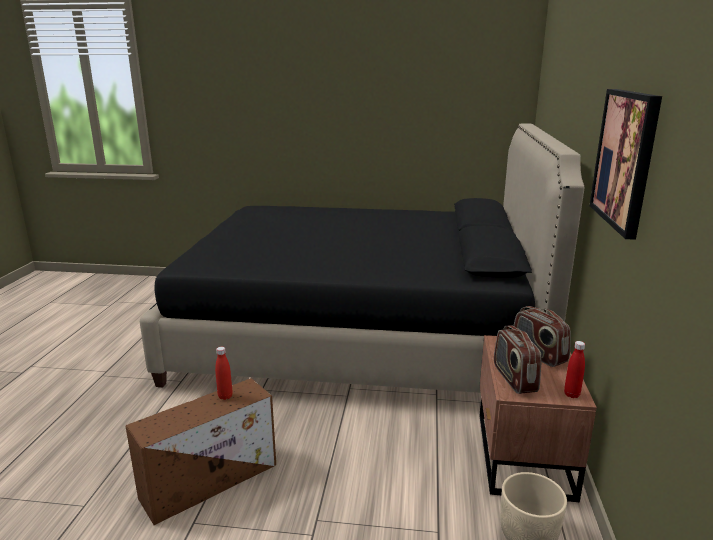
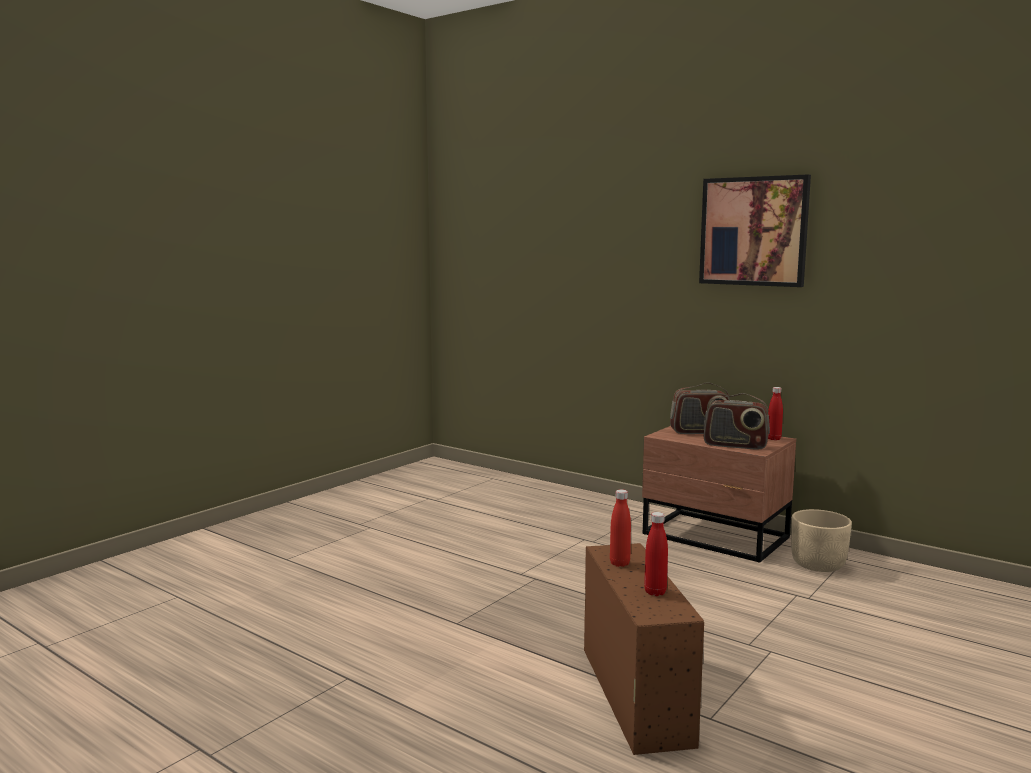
camera: 60 degrees left, 10 degrees down
black bed [140,123,584,393] -> none
none -> red bottle [644,512,668,596]

